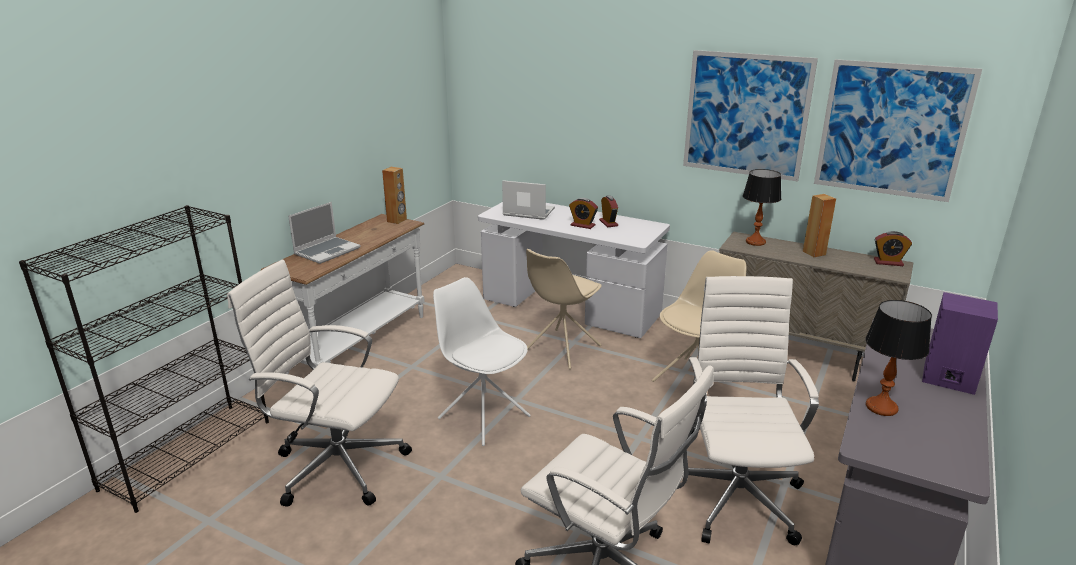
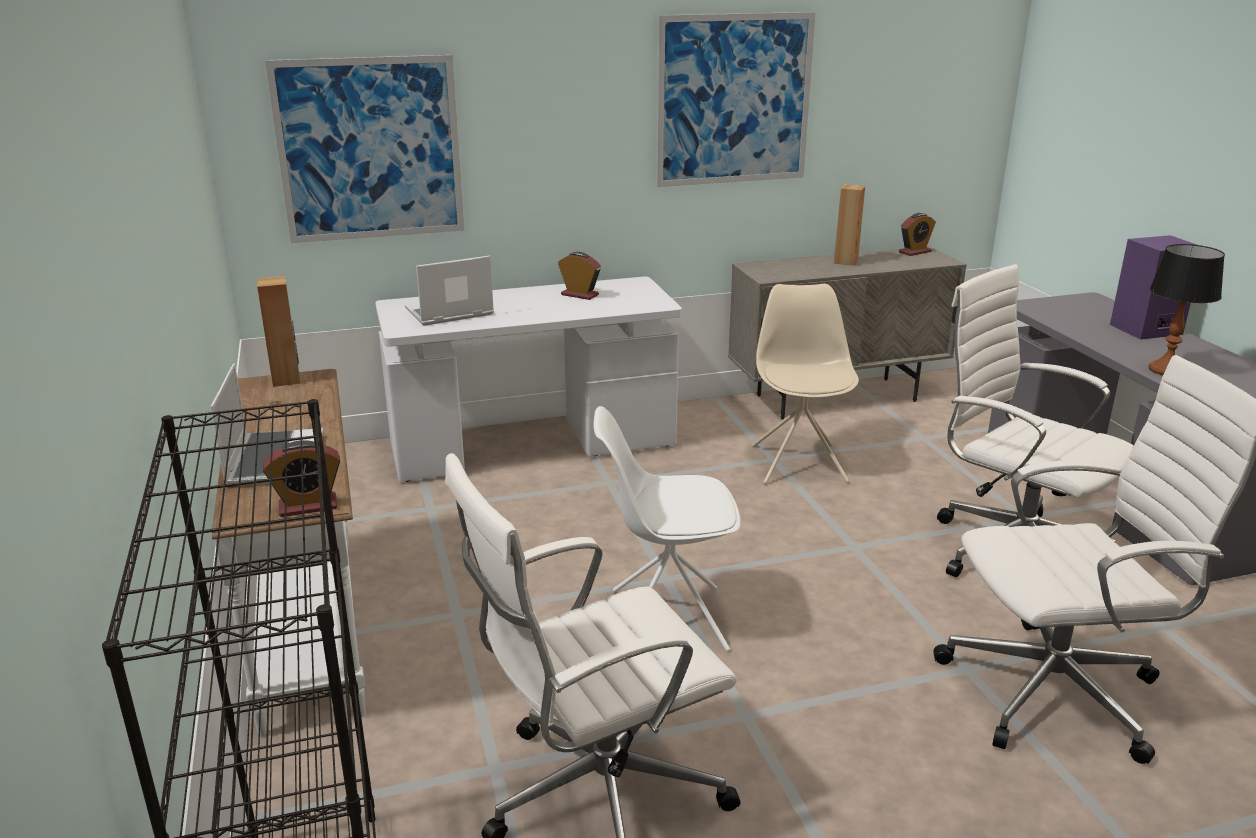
camera: 45 degrees left, 0 degrees up
beige chair [526,249,602,369] -> none
alarm clock [569,198,598,229] -> alarm clock moved to [263,440,340,517]
table lamp [743,169,781,246] -> none
picture [814,59,982,202] -> picture moved to [265,55,464,243]

